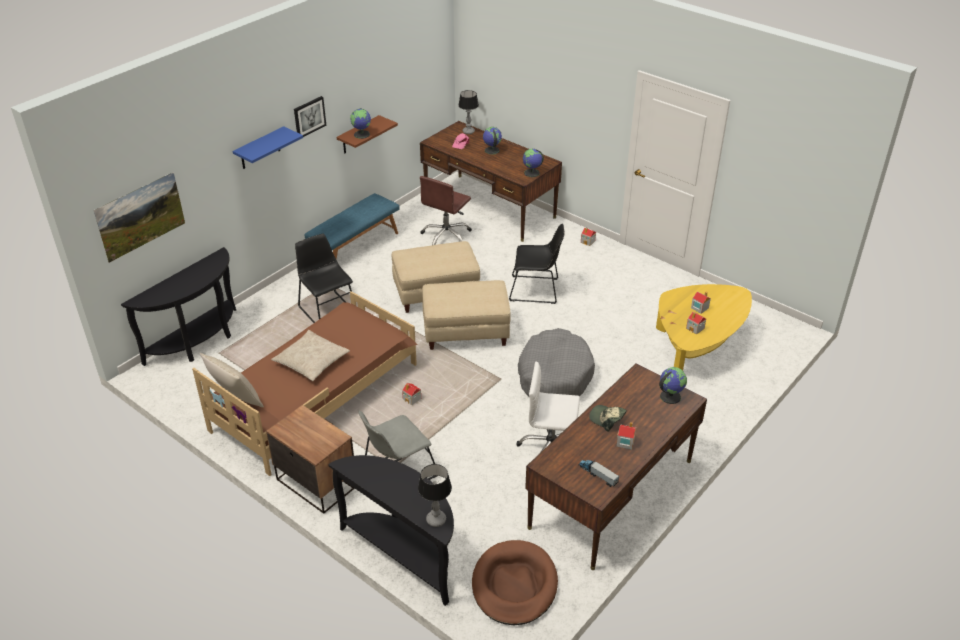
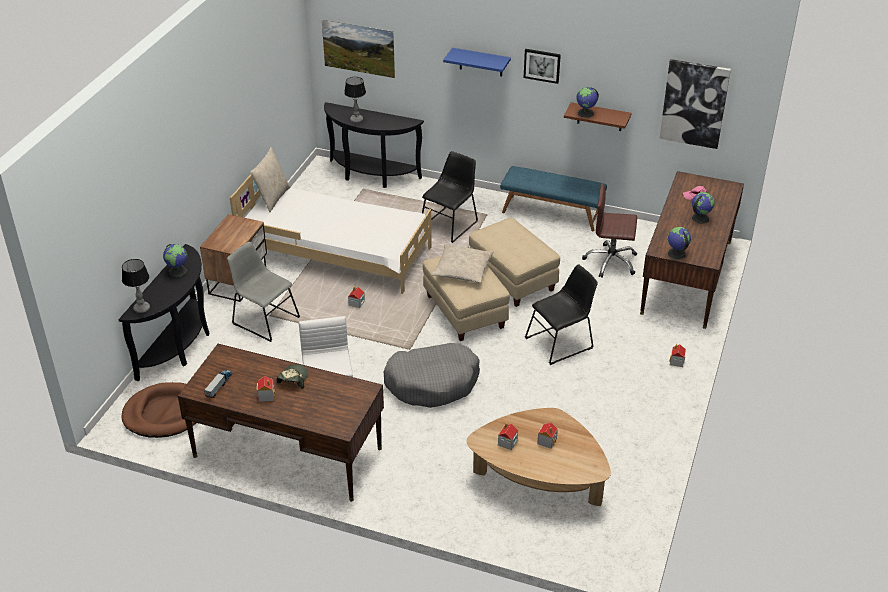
camera: 70 degrees right, 0 degrees up
brown bed [192,291,418,476] -> white bed [230,174,432,294]
beige pillow [271,330,350,381] -> beige pillow moved to [431,244,494,283]
table lamp [458,90,479,134] -> table lamp moved to [344,77,366,123]
black chair [509,224,564,304] -> black chair turned 105 degrees counterclockwise [525,264,598,365]
yellow coffee table [656,284,752,371] -> brown coffee table [467,408,611,506]
globe [659,367,687,404] -> globe moved to [163,244,187,277]
none -> picture [659,59,731,149]

